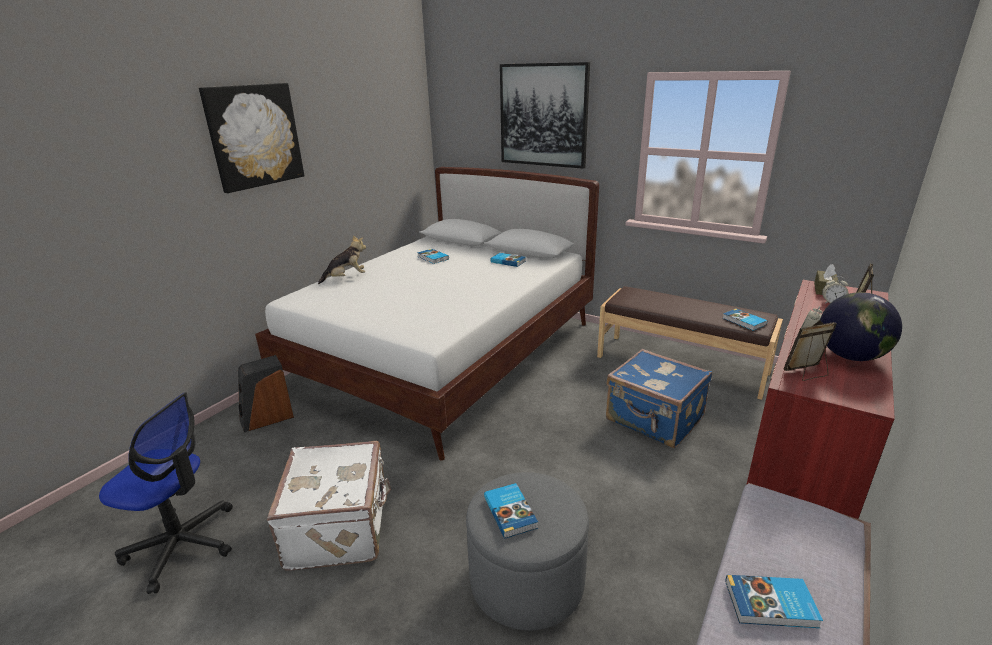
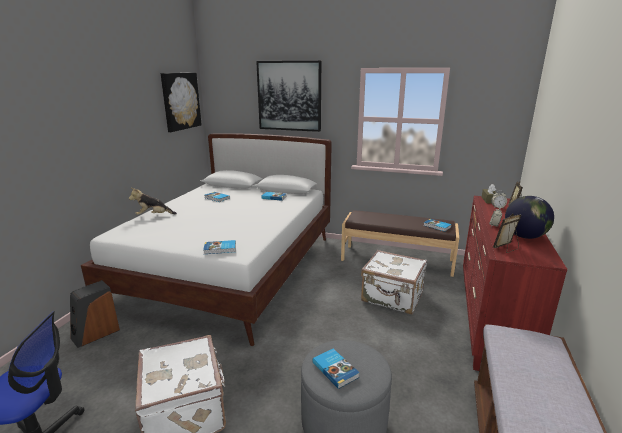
camera: 15 degrees left, 5 degrees down
picture [199,83,304,193] -> picture moved to [161,73,202,132]
plush toy [318,235,366,284] -> plush toy turned 150 degrees counterclockwise [129,188,177,215]
blue suitcase [606,349,712,448] -> white suitcase [361,250,427,314]
book [725,575,823,628] -> book moved to [203,240,236,254]

